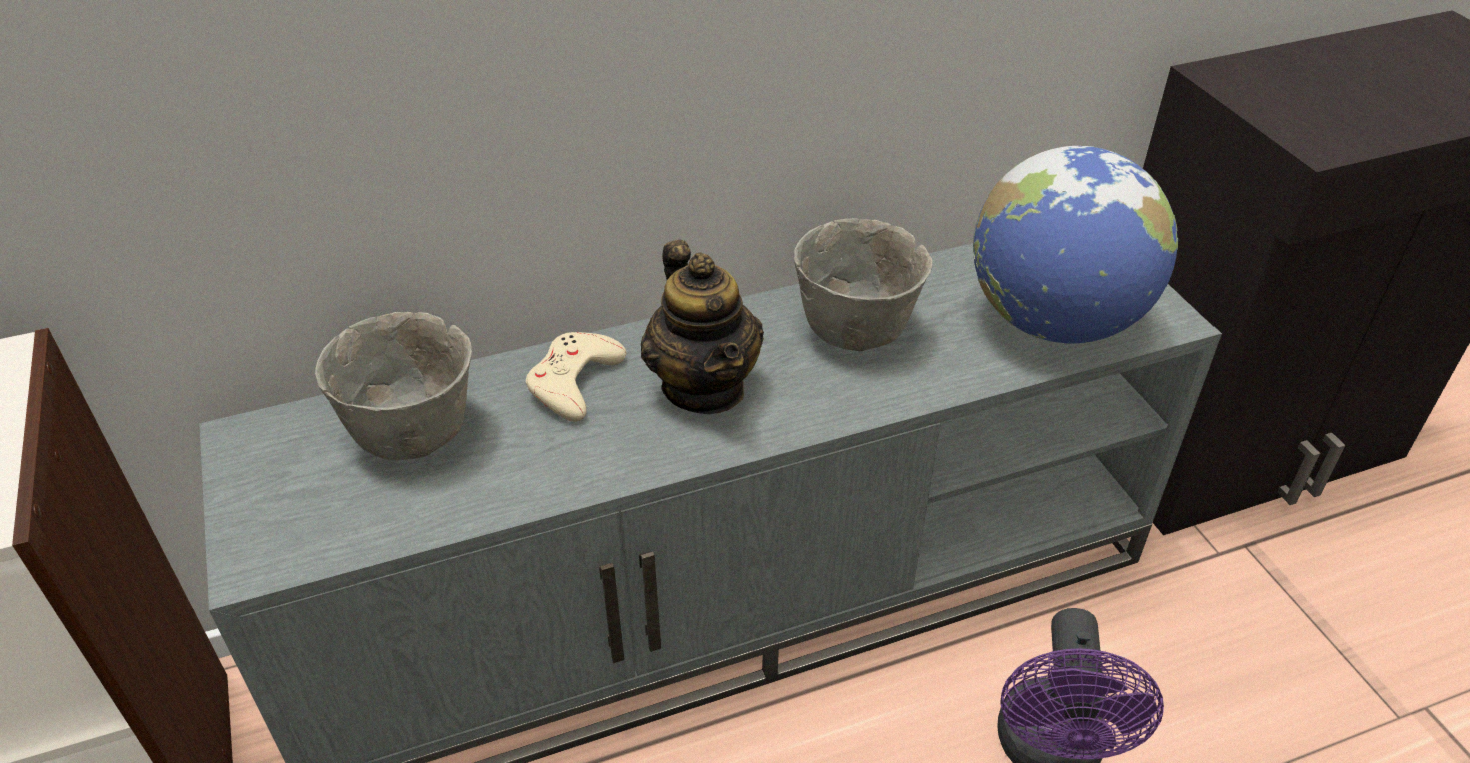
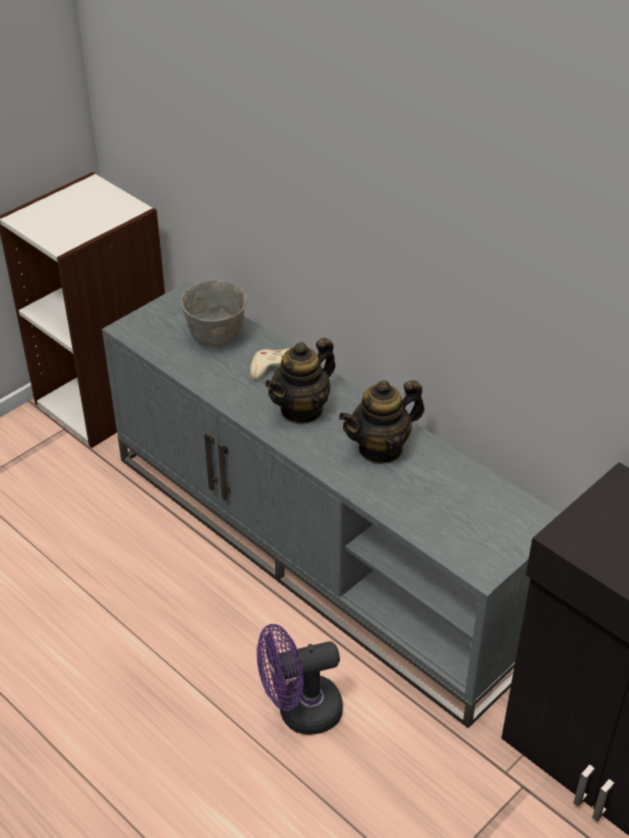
camera: 65 degrees right, 0 degrees up
grey bowl [794,218,932,351] -> teapot [339,380,425,464]
globe [973,146,1178,344] -> none

